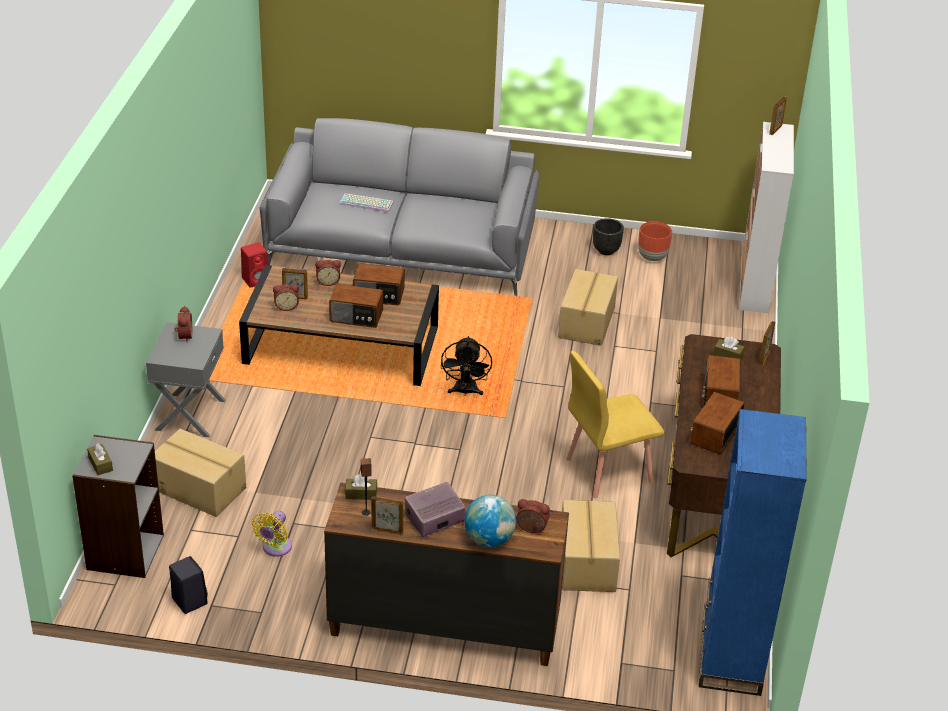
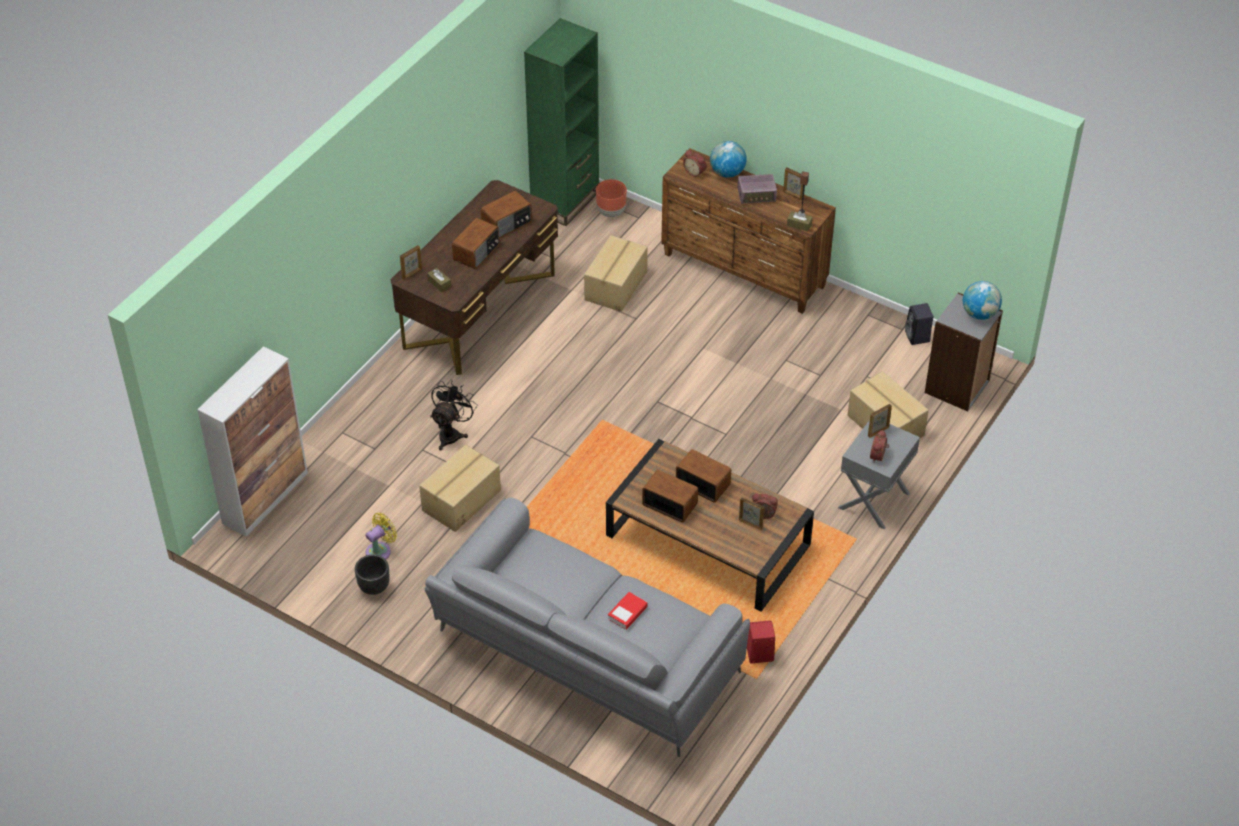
camera: 155 degrees left, 10 degrees up
brown tissue box [87,443,113,475] -> globe [963,281,1002,320]
yellow fan [252,511,292,557] -> yellow fan moved to [366,512,397,559]
alarm clock [315,260,341,286] -> none
keyboard [339,194,394,212] -> book [608,592,648,630]
black fan [441,336,492,396] -> black fan moved to [430,380,478,450]
yellow chair [566,351,665,499] -> none
brown planter [638,221,672,261] -> brown planter moved to [596,179,627,217]
blue bookcase [699,409,807,696] -> green bookcase [524,18,599,226]
picture frame [769,96,787,135] -> picture frame moved to [868,404,892,438]

